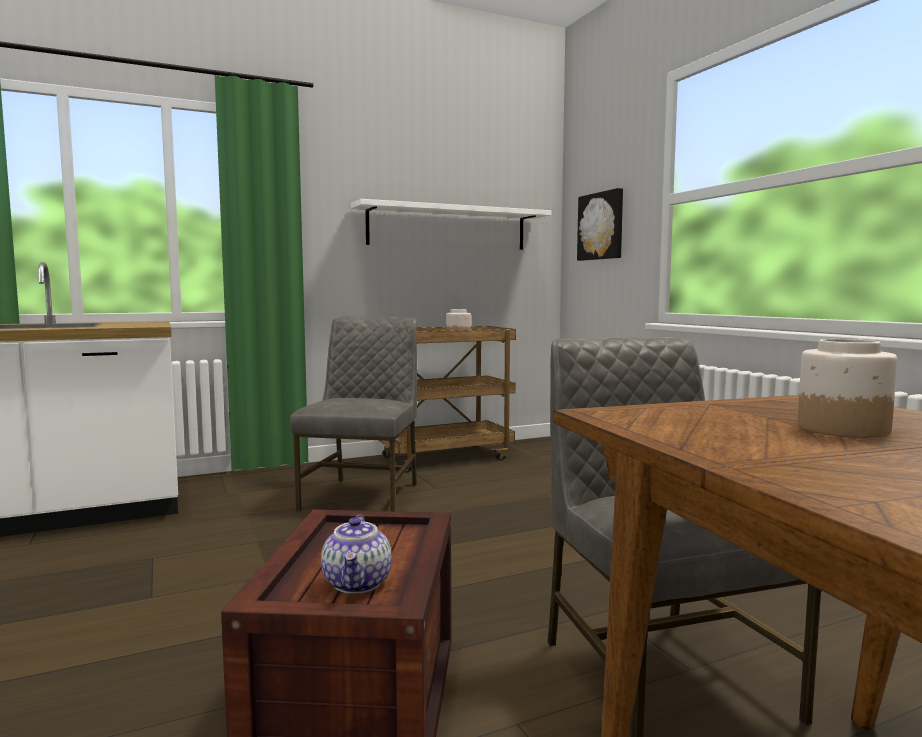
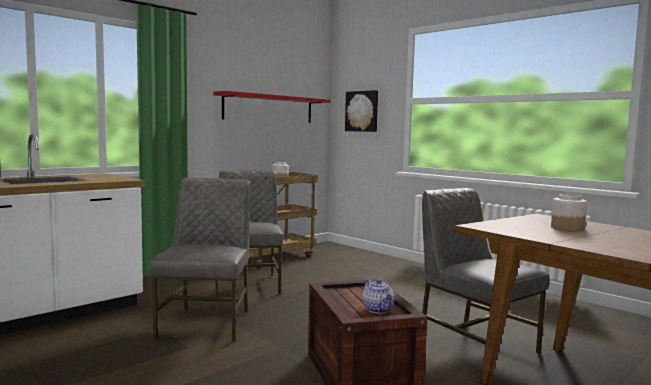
camera: 20 degrees left, 0 degrees up
white shelf [351,199,551,250] -> red shelf [213,91,331,123]
none -> grey chair [150,178,250,341]

